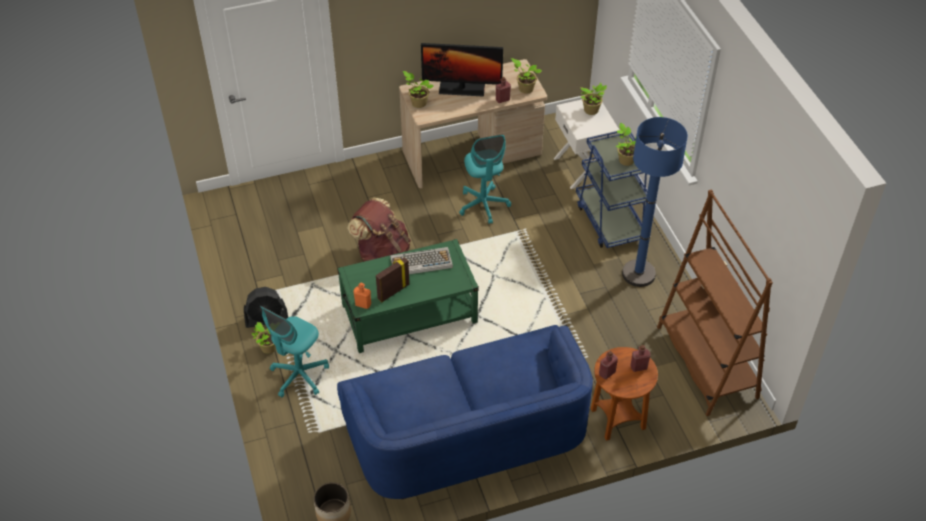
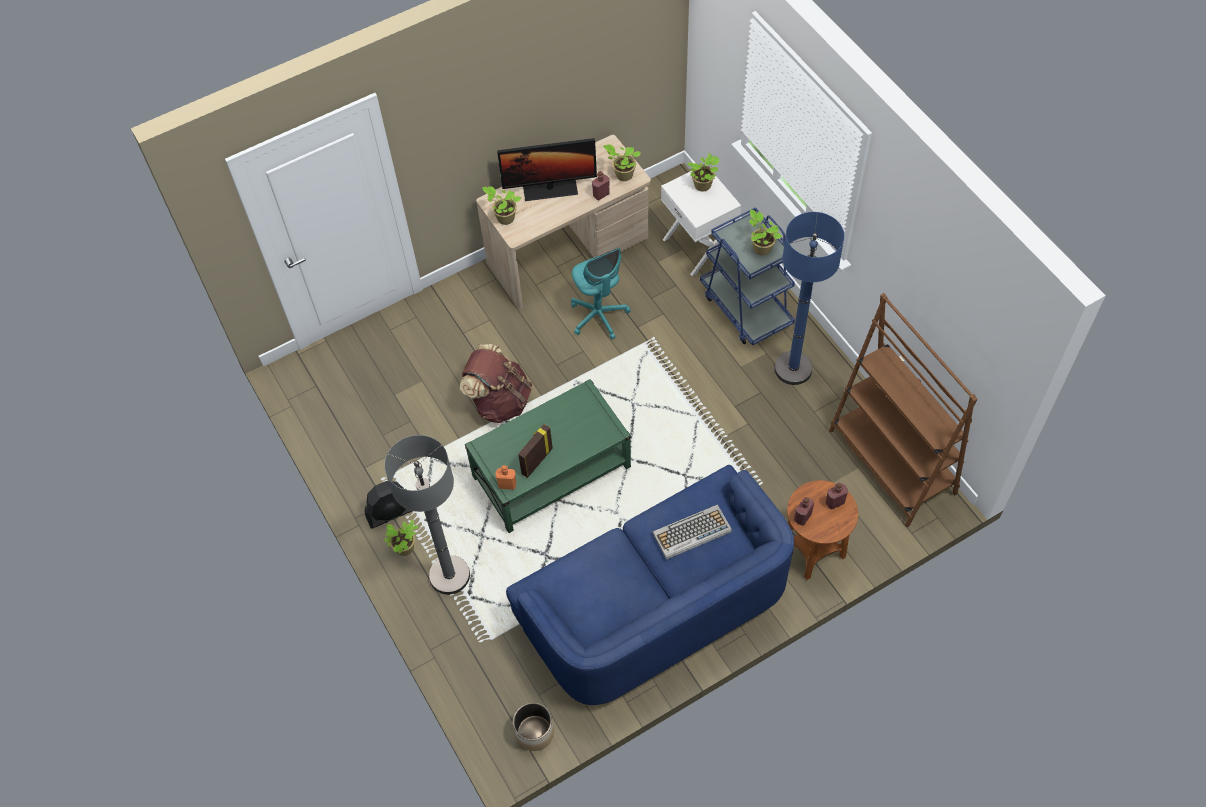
camera: 10 degrees left, 10 degrees up
turquoise office chair [260,306,329,397] -> grey floor lamp [384,435,470,595]
keyboard [390,247,453,274] -> keyboard moved to [652,505,732,560]

